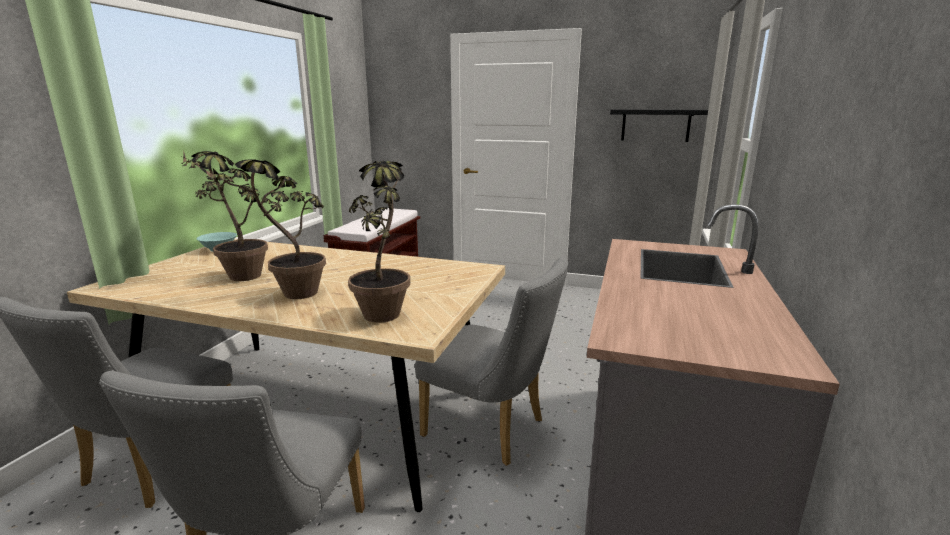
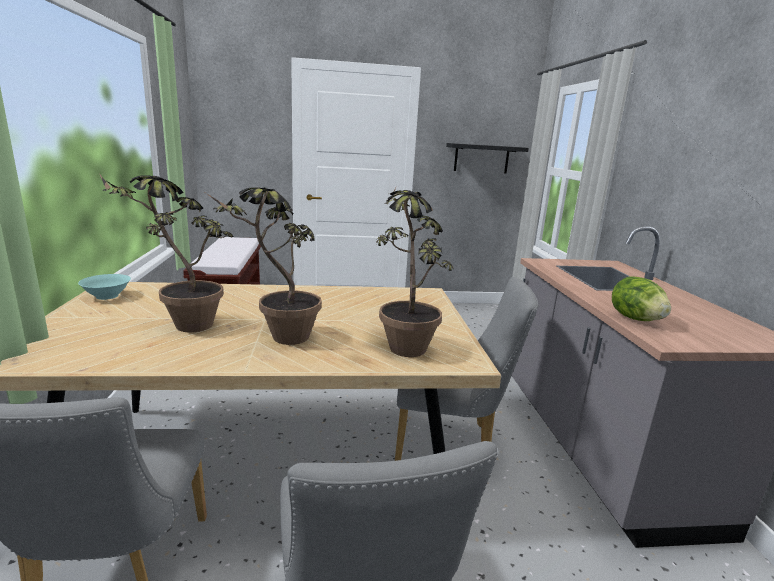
camera: 25 degrees left, 0 degrees up
none -> lettuce [612,276,671,321]

